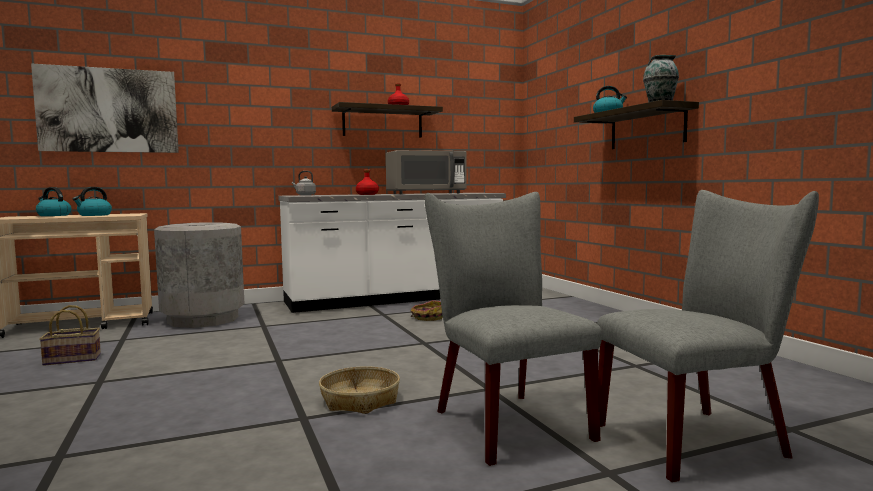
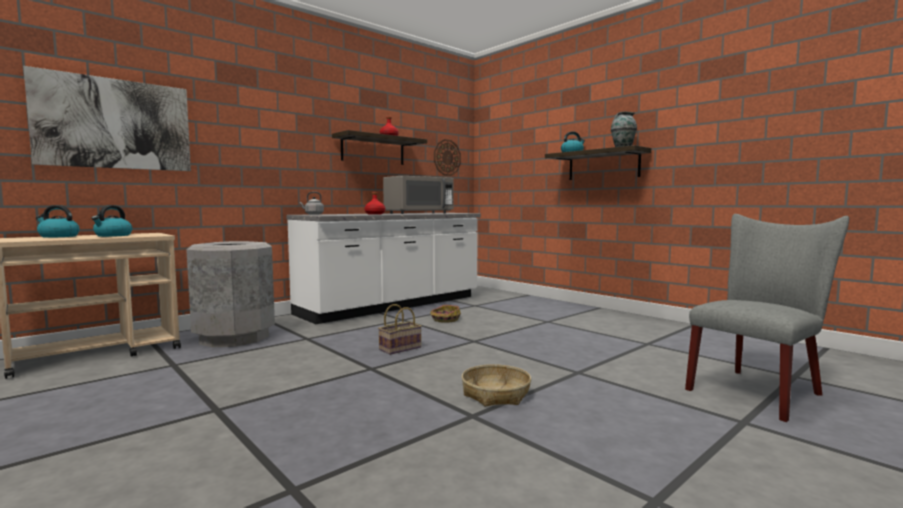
camera: 20 degrees left, 0 degrees up
basket [39,305,101,366] -> basket moved to [378,304,422,355]
grey chair [425,192,602,466] -> none
none -> wall clock [434,139,461,176]

